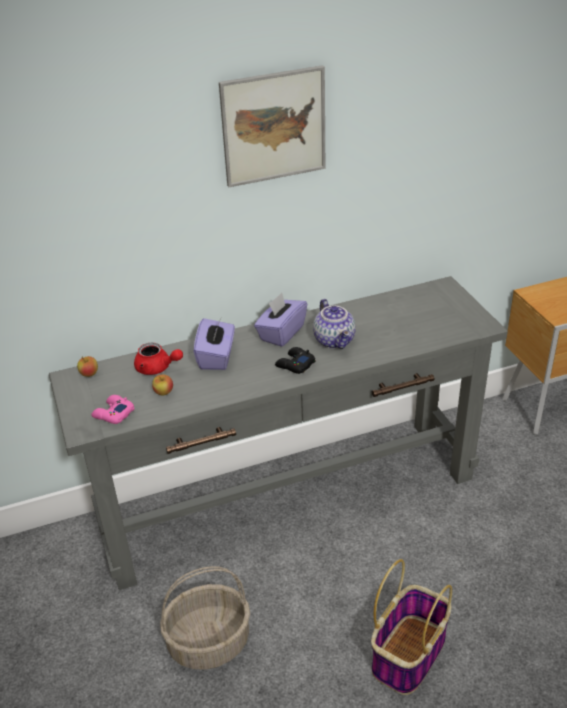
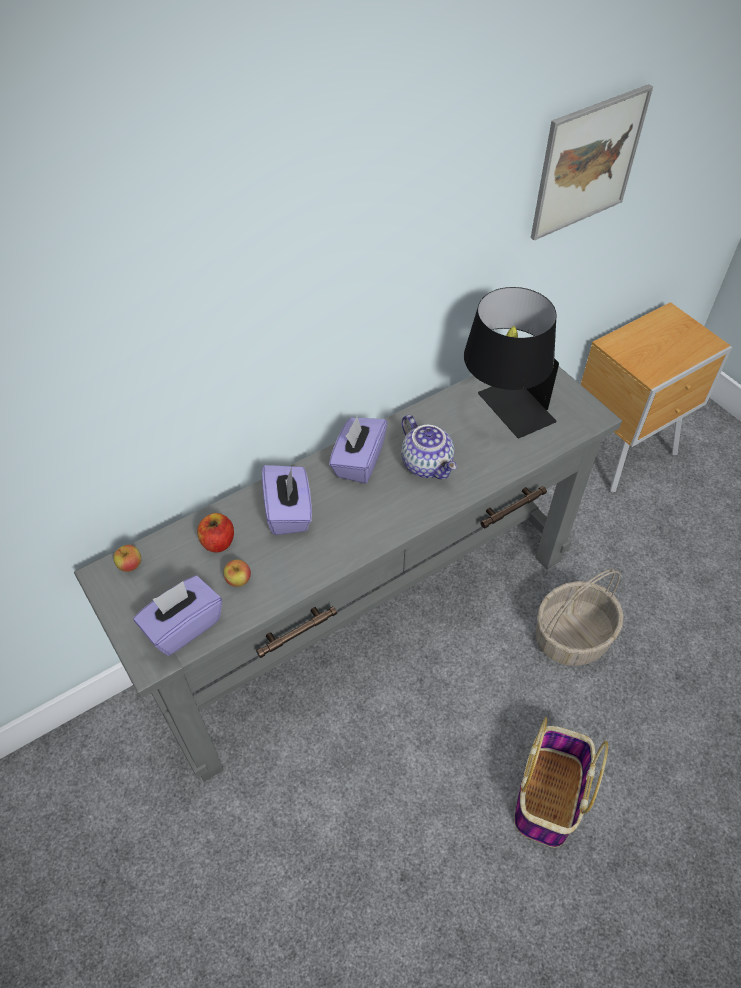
camera: 15 degrees left, 15 degrees up
pink game controller [91,395,134,424] -> purple tissue box [134,576,222,656]
red teapot [134,343,183,375] -> apple [197,513,234,552]
basket [160,566,250,670] -> basket moved to [536,569,624,666]
picture [219,65,325,187] -> picture moved to [531,84,653,241]
black game controller [275,347,315,374] -> none
none -> black table lamp [464,287,559,438]

